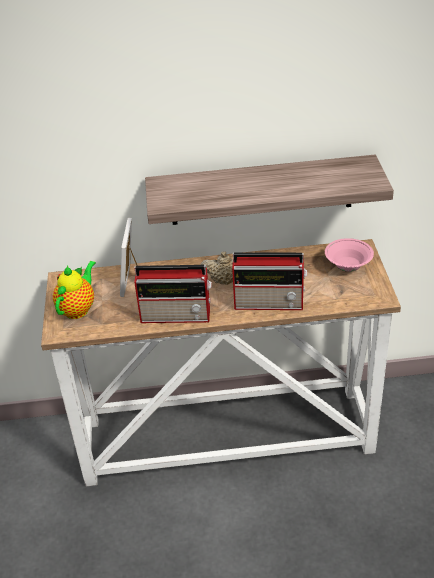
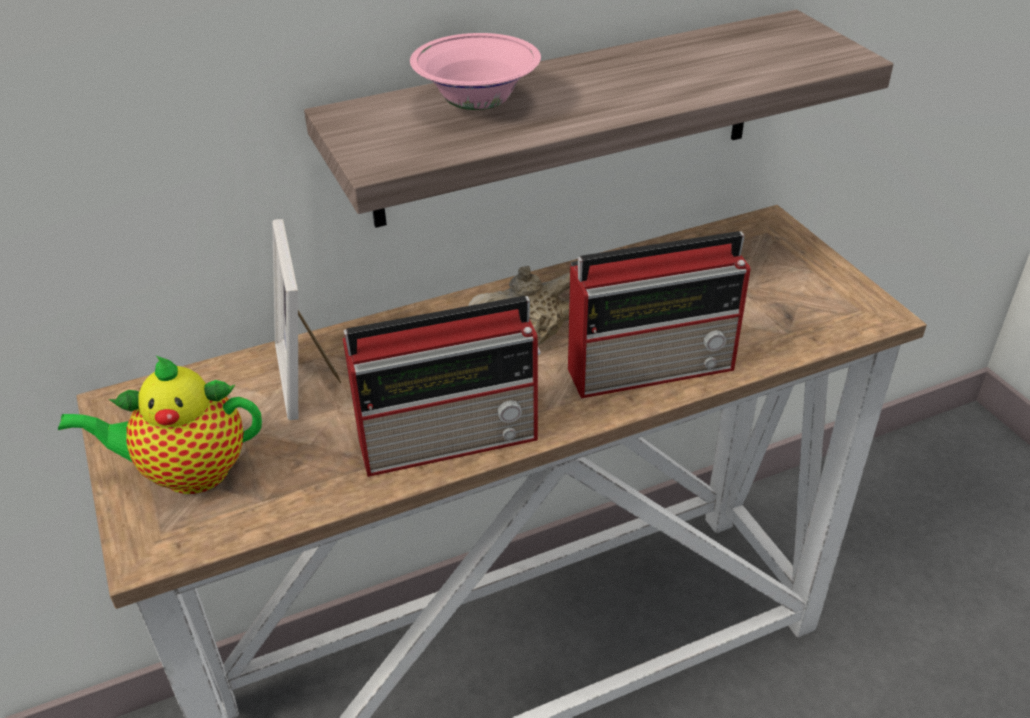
camera: 20 degrees left, 0 degrees up
teapot [53,261,96,319] -> teapot turned 105 degrees counterclockwise [58,356,262,494]
pink bowl [325,238,374,272] -> pink bowl moved to [410,33,541,110]

